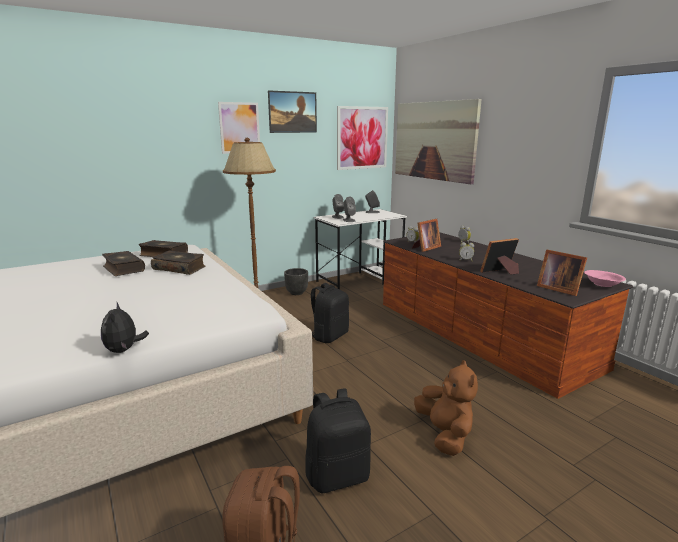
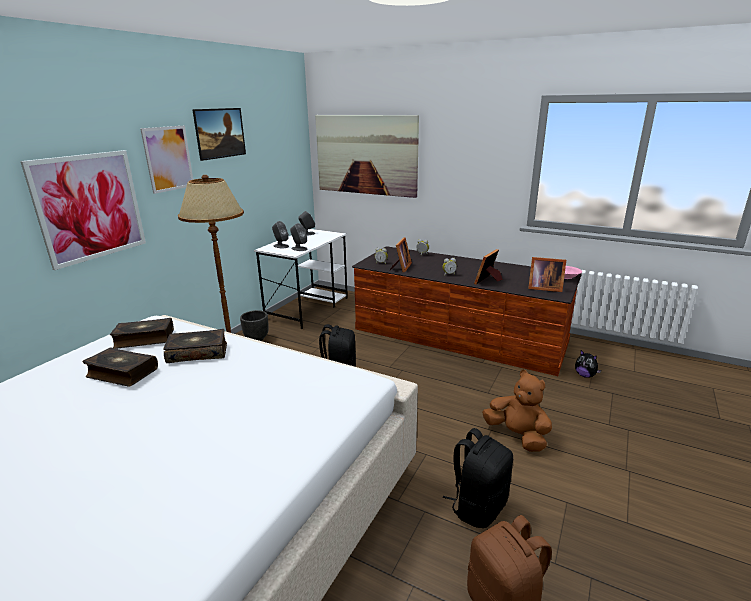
camera: 30 degrees left, 5 degrees up
plush toy [101,303,149,353] -> plush toy moved to [575,350,602,378]
picture [337,106,388,170] -> picture moved to [20,150,146,270]

